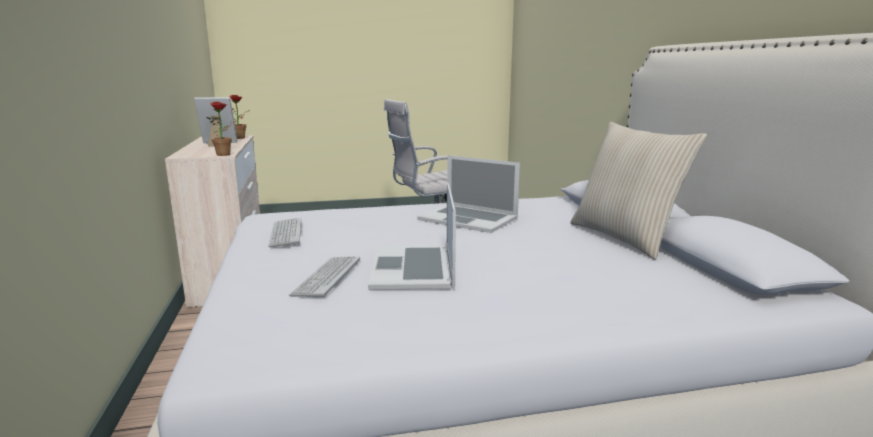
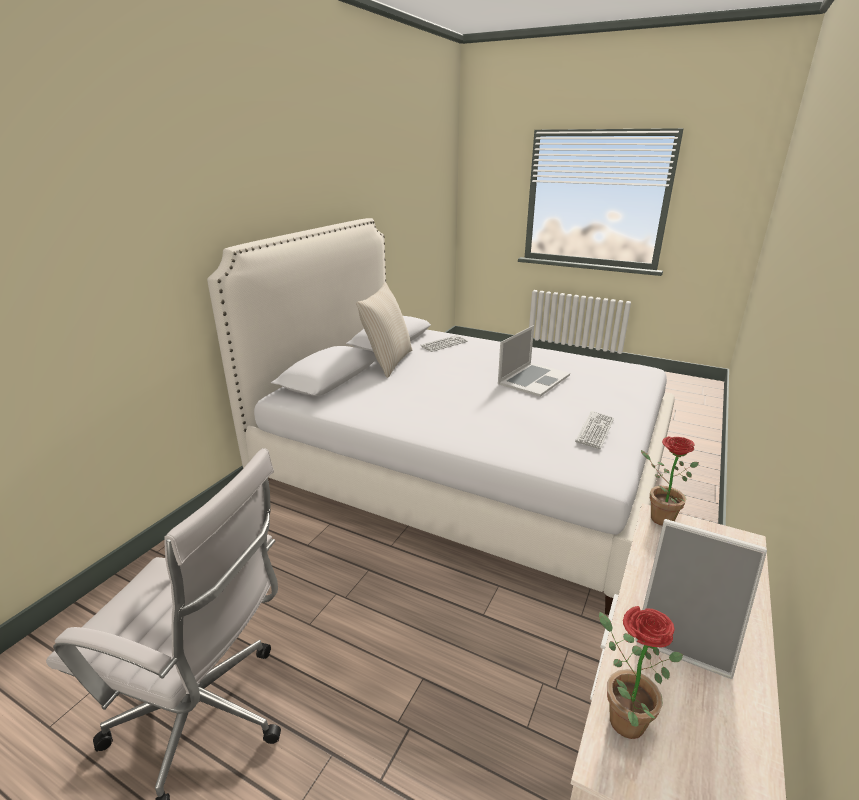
camera: 140 degrees left, 10 degrees up
keyboard [289,256,360,297] -> keyboard moved to [421,335,467,352]
laptop [417,155,520,233] -> none

